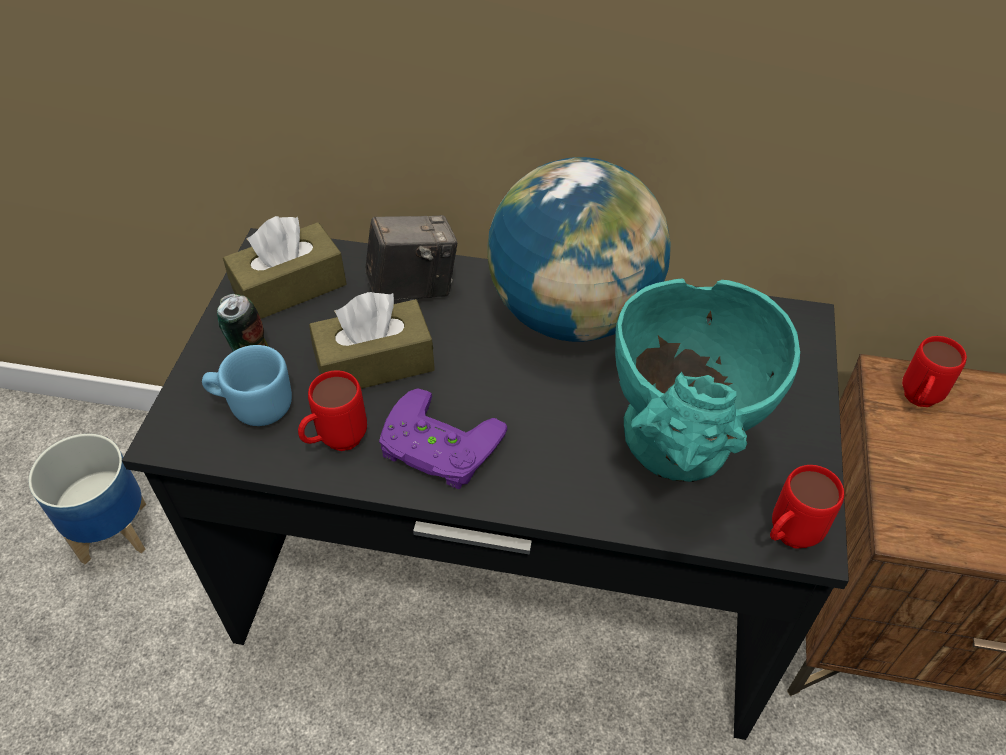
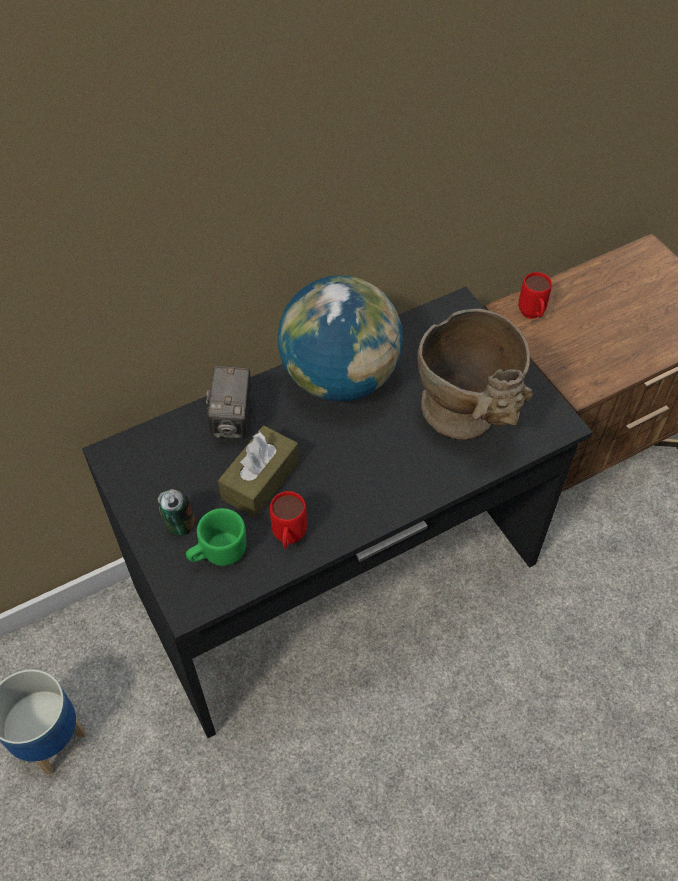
camera: 40 degrees left, 5 degrees up
blue mug [202,345,292,426] -> green mug [186,508,246,566]
brown tissue box [223,216,347,319] -> none
camera [365,215,457,300] -> camera turned 150 degrees clockwise [206,366,251,439]
purple game controller [379,388,507,489] -> none
turquoise vase [615,278,800,482] -> beige vase [417,309,533,440]
red mug [770,465,844,549] -> none

